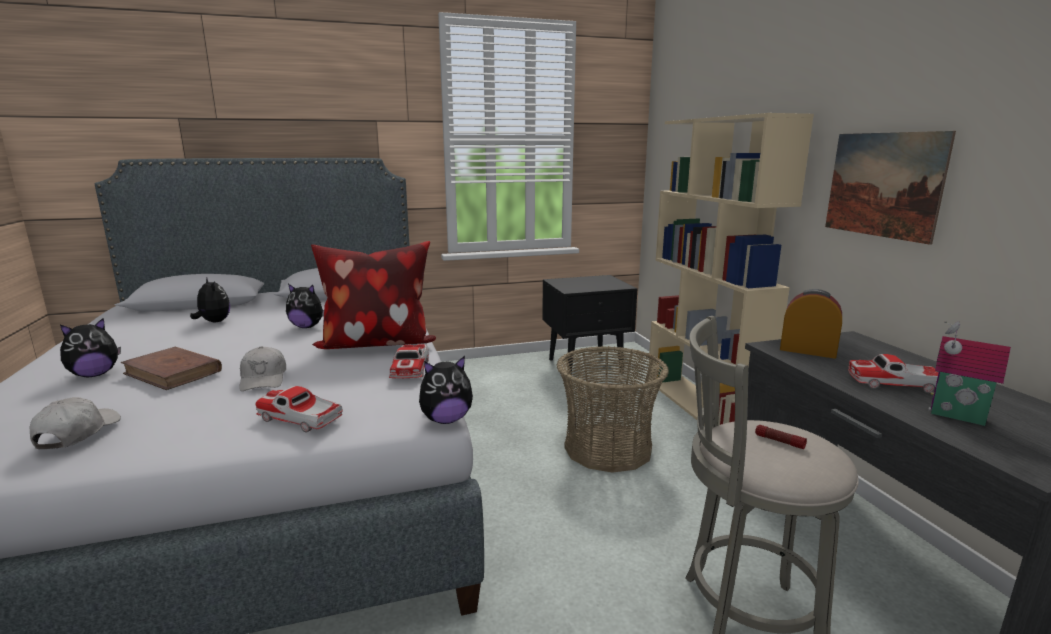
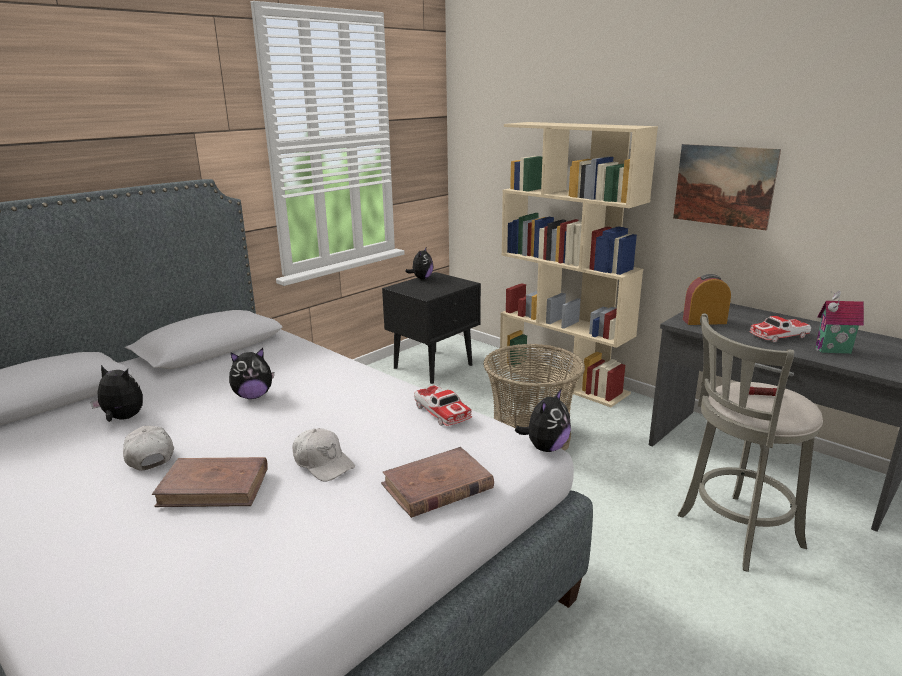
camera: 30 degrees left, 5 degrees up
white cap [30,397,121,449] -> white cap moved to [123,426,174,471]
plush toy [60,318,121,377] -> plush toy moved to [405,246,433,279]
toy car [255,386,343,432] -> brown book [381,447,494,518]
pillow [311,241,436,349] -> none

